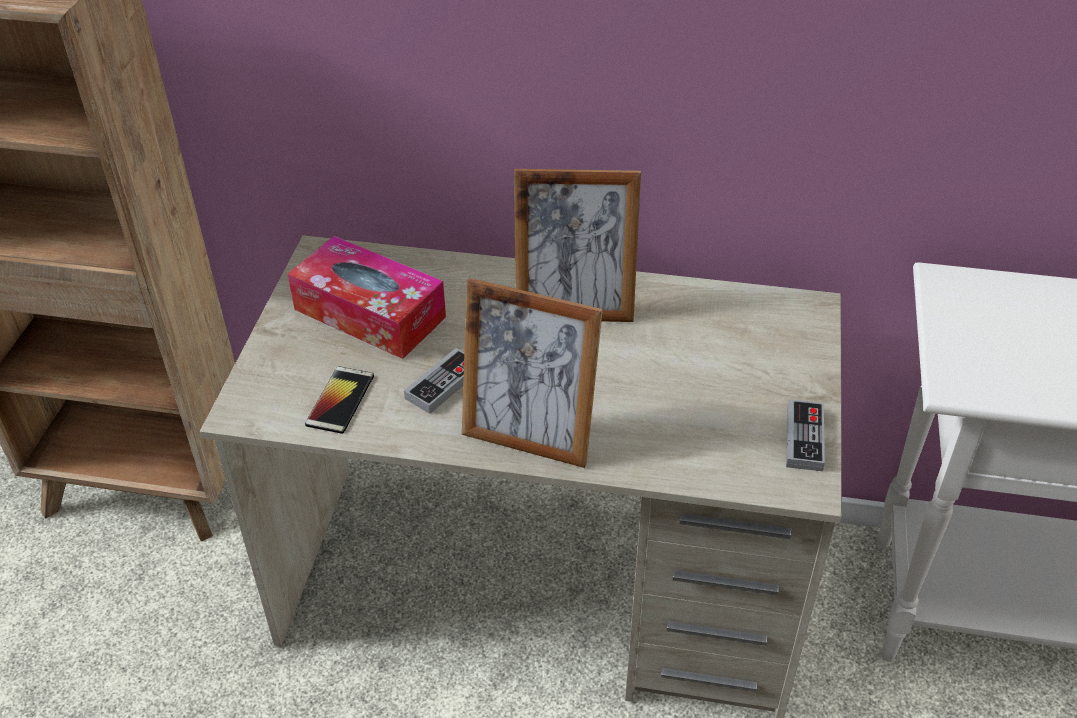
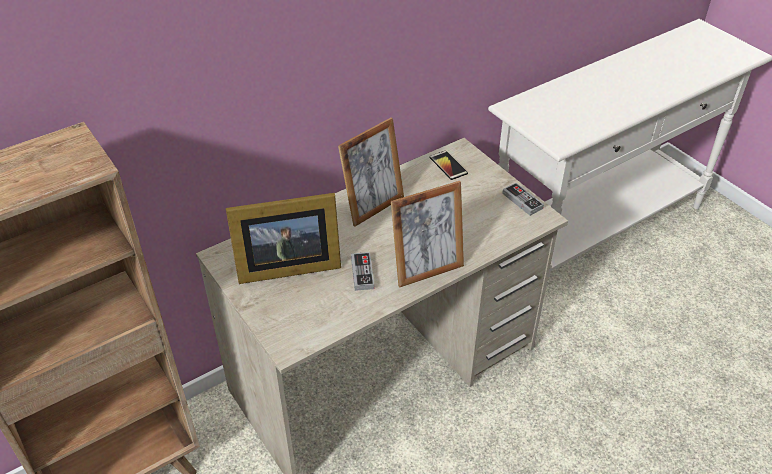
camera: 45 degrees left, 0 degrees up
tissue box [288,236,446,359] -> picture frame [226,193,341,284]
phone [305,366,374,434] -> phone moved to [429,150,468,180]

